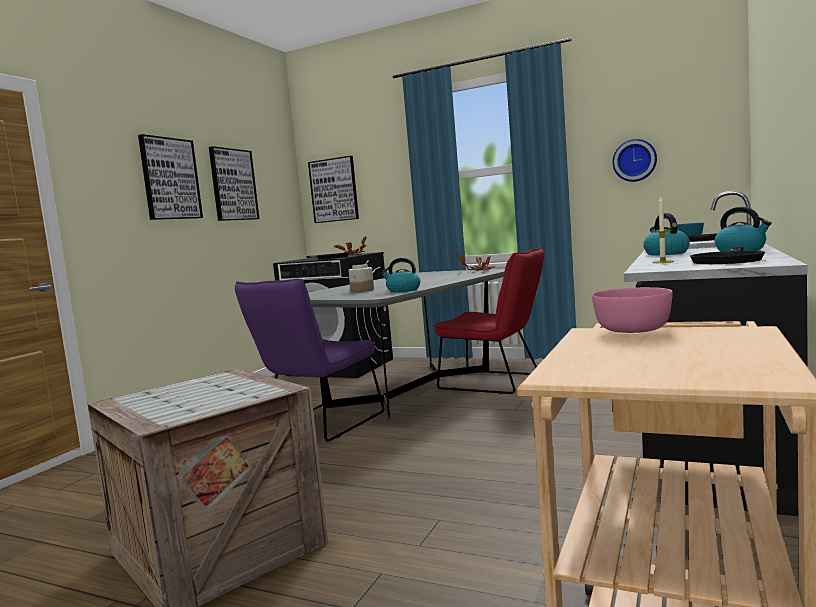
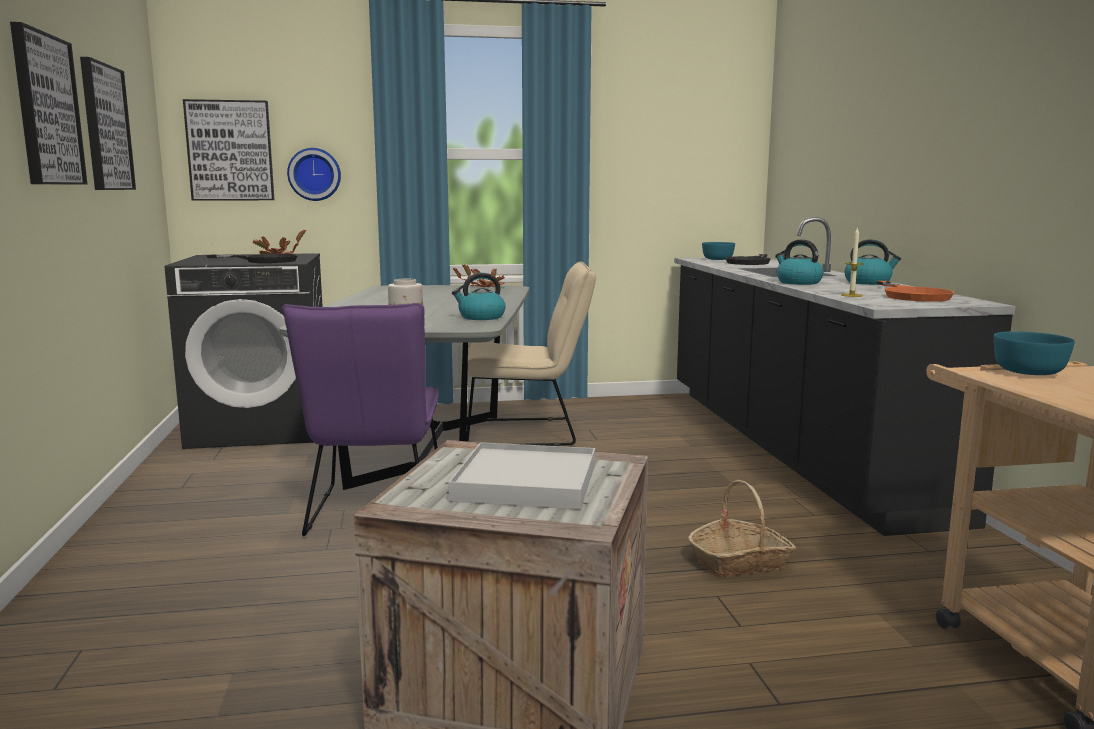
camera: 35 degrees left, 5 degrees up
red chair [434,247,544,394] -> beige chair [466,261,596,446]
pink bowl [592,287,673,333] -> turquoise bowl [994,331,1075,375]
wall clock [612,139,657,182] -> wall clock moved to [287,148,341,201]
black frying pan [690,247,765,264] -> orange frying pan [877,281,954,302]
none -> white tray [448,442,595,510]
none -> basket [688,480,796,577]

